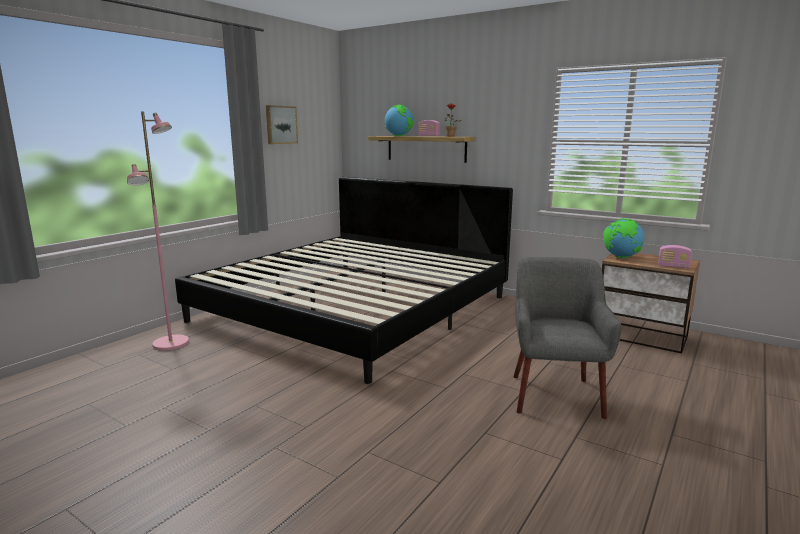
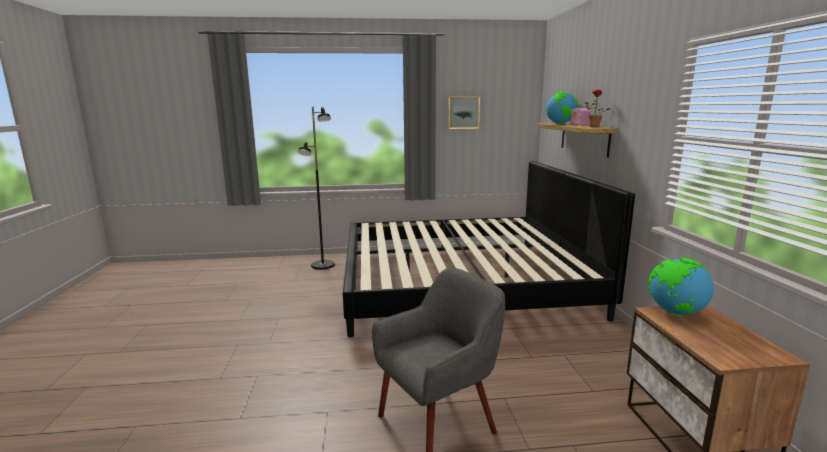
camera: 50 degrees right, 0 degrees up
pink floor lamp [127,111,189,351] -> black floor lamp [298,107,335,269]
radio [658,245,692,269] -> none

